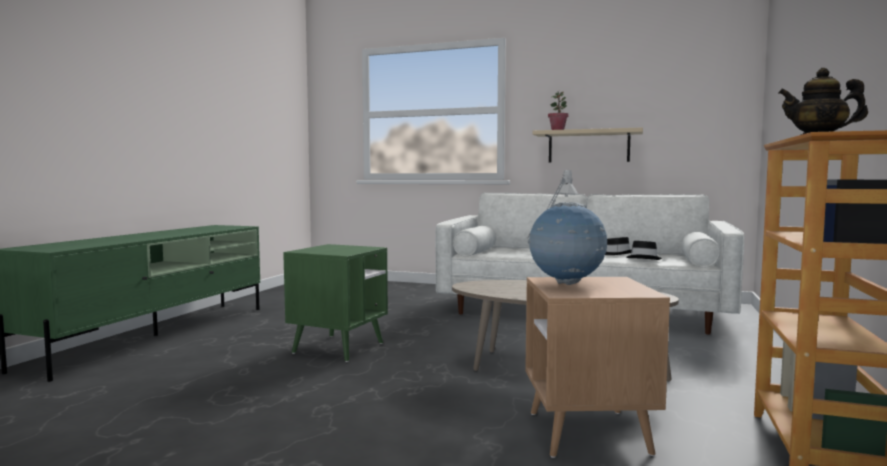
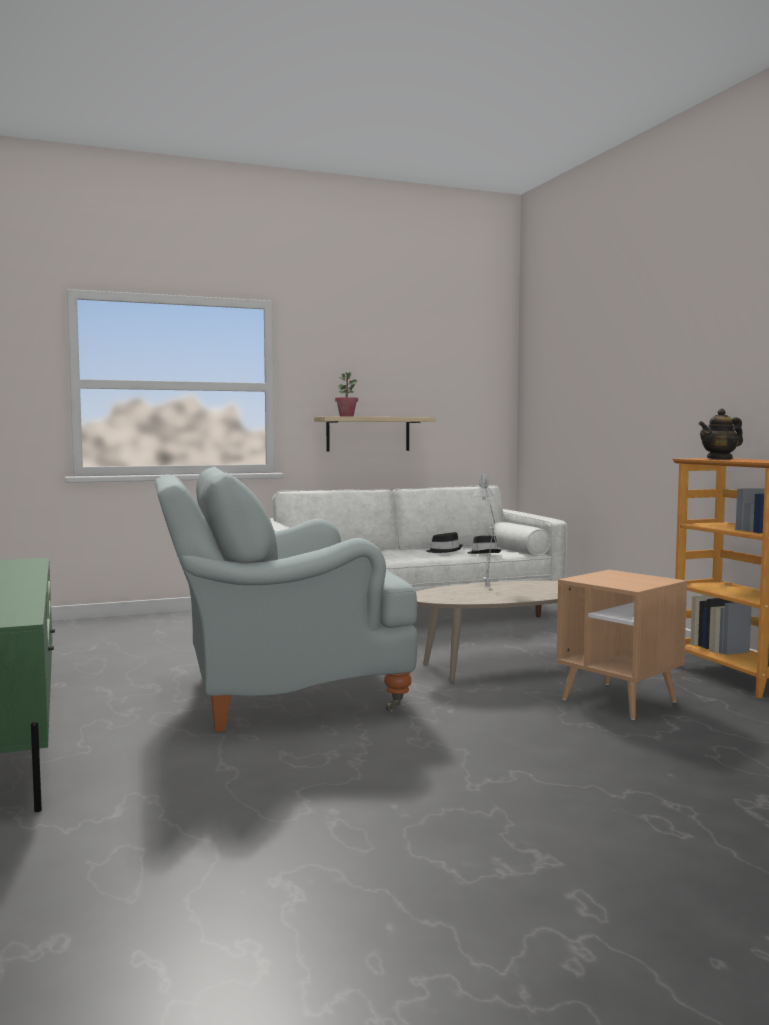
camera: 40 degrees left, 0 degrees up
green side table [283,244,388,362] -> grey armchair [155,467,418,732]
globe [528,202,607,285] -> none

